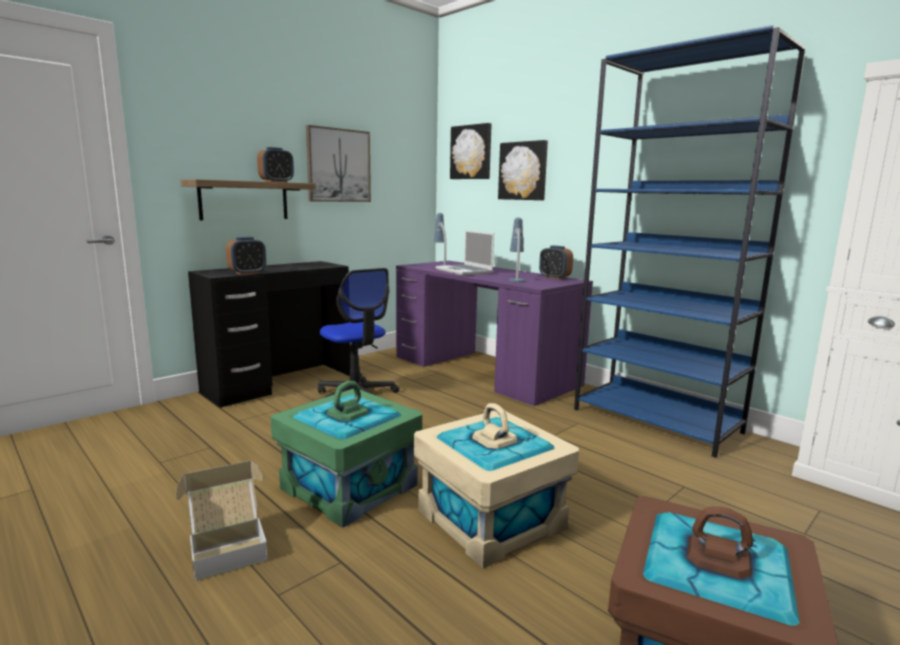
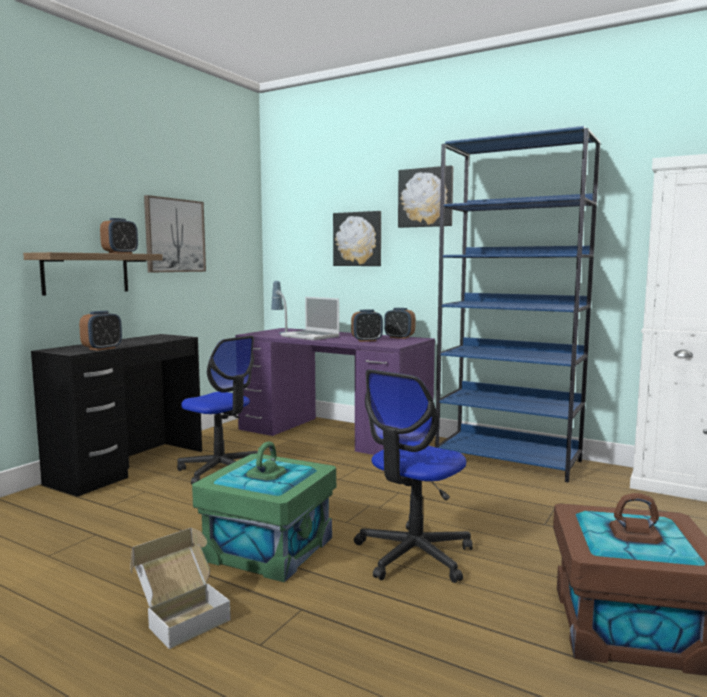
camera: 15 degrees left, 5 degrees down
beige storage box [414,403,579,569] -> office chair [354,369,473,583]
picture [450,123,491,179] -> picture moved to [398,165,453,228]
table lamp [509,218,525,282] -> alarm clock [351,309,383,342]

